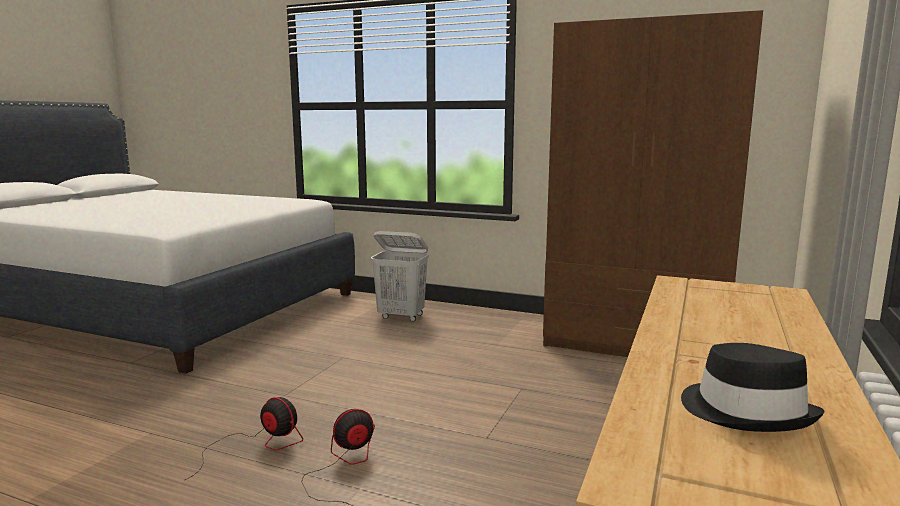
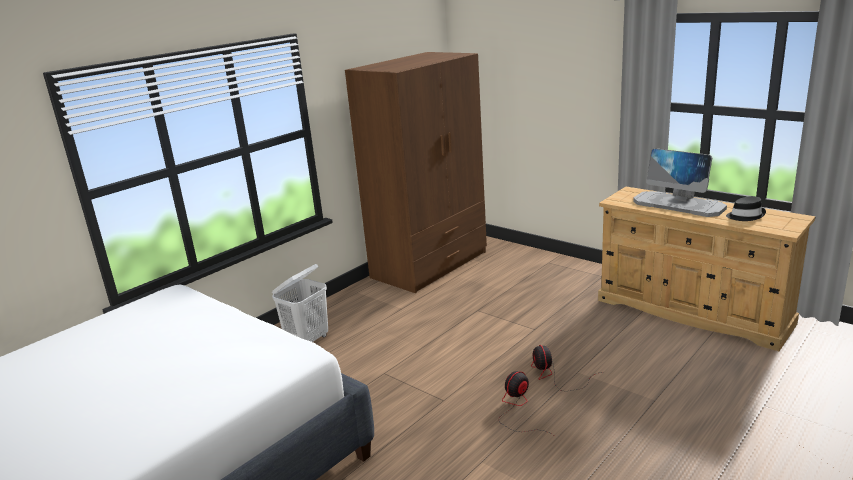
camera: 70 degrees left, 10 degrees up
none -> monitor [633,148,727,217]

